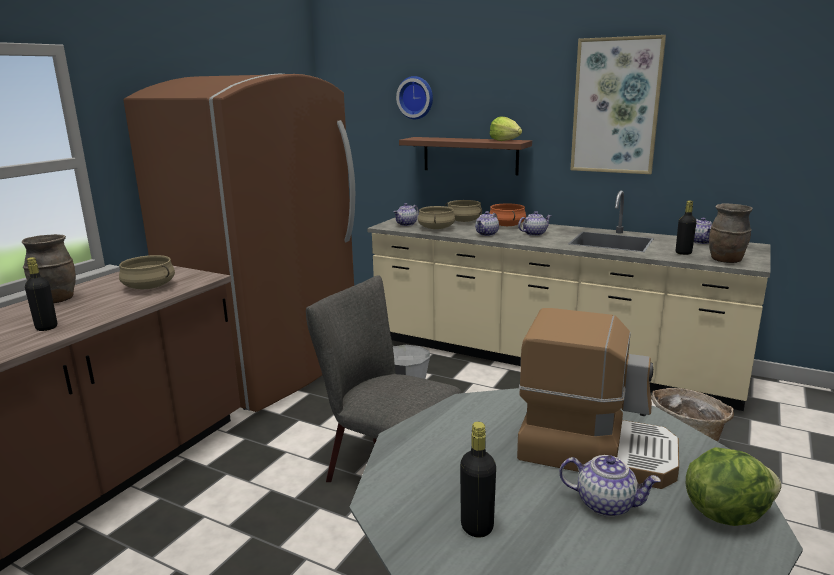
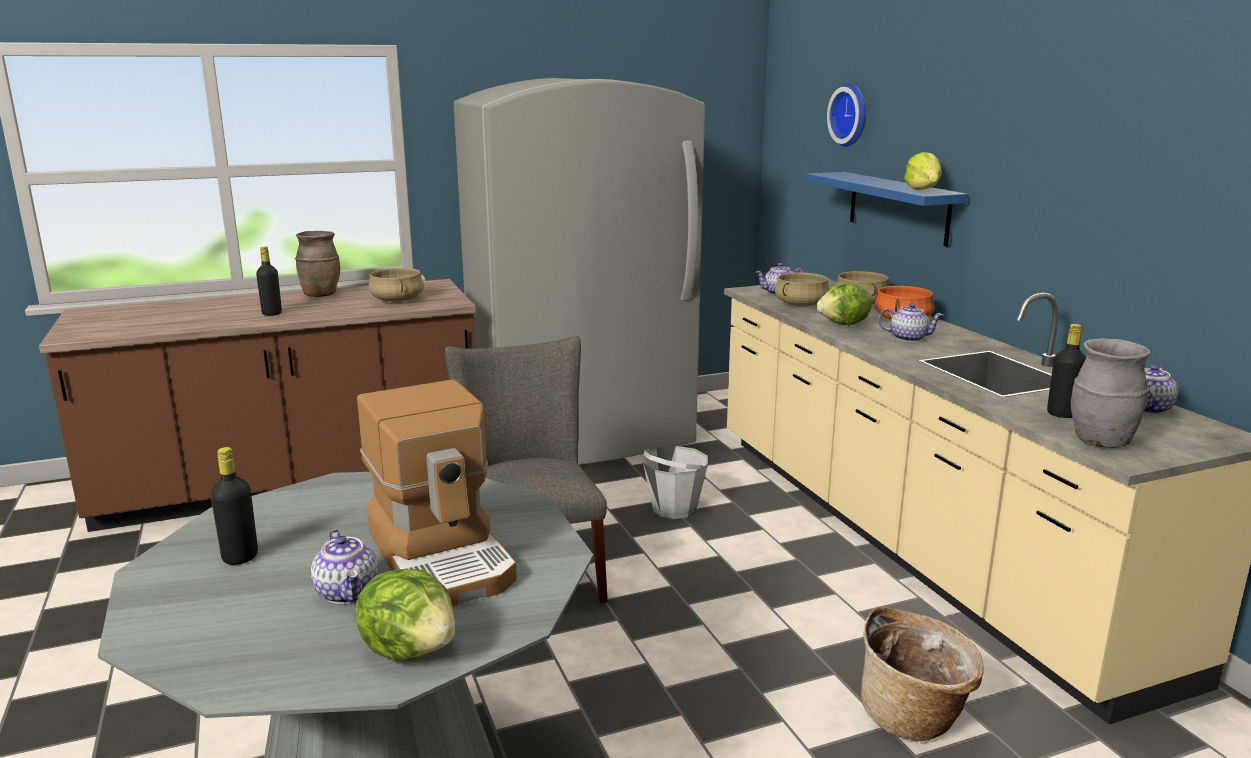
camera: 40 degrees right, 0 degrees up
brown fridge [123,74,355,412] -> grey fridge [454,78,705,465]
brown shelf [399,137,532,175] -> blue shelf [806,172,968,247]
teapot [475,211,499,236] -> lettuce [817,283,871,325]
picture [571,35,666,174] -> none
brown vase [709,204,753,263] -> grey vase [1071,338,1151,448]

